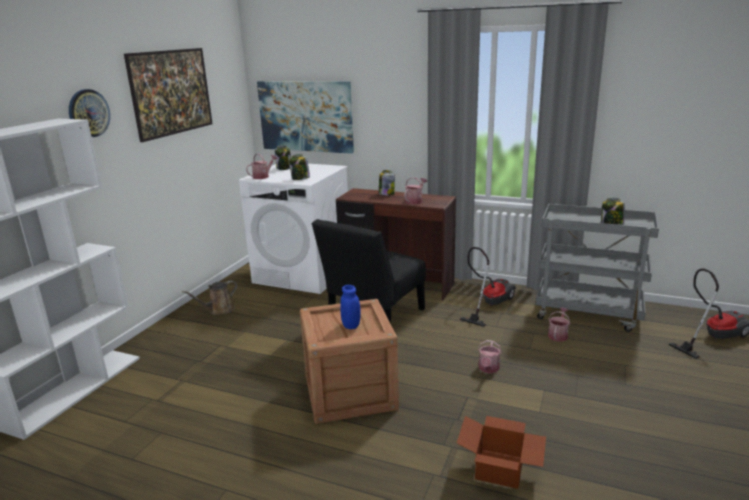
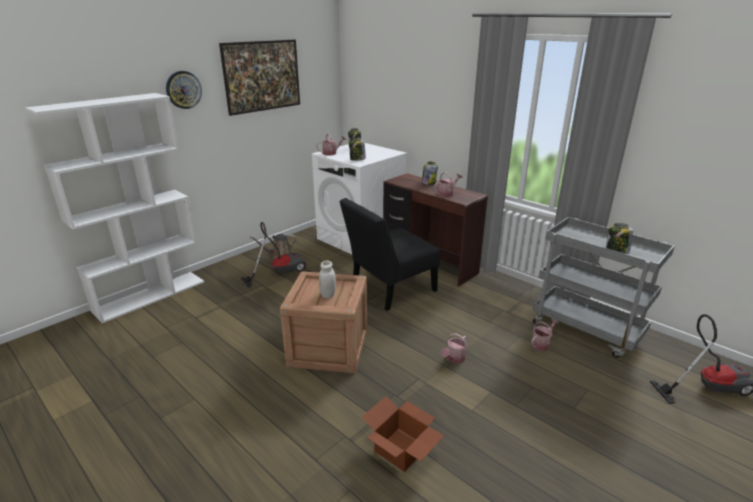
camera: 20 degrees right, 5 degrees up
picture [257,81,354,154] -> none
blue jar [340,285,361,329] -> white jar [319,261,336,298]
vacuum cleaner [459,247,516,327] -> vacuum cleaner moved to [241,222,306,288]

